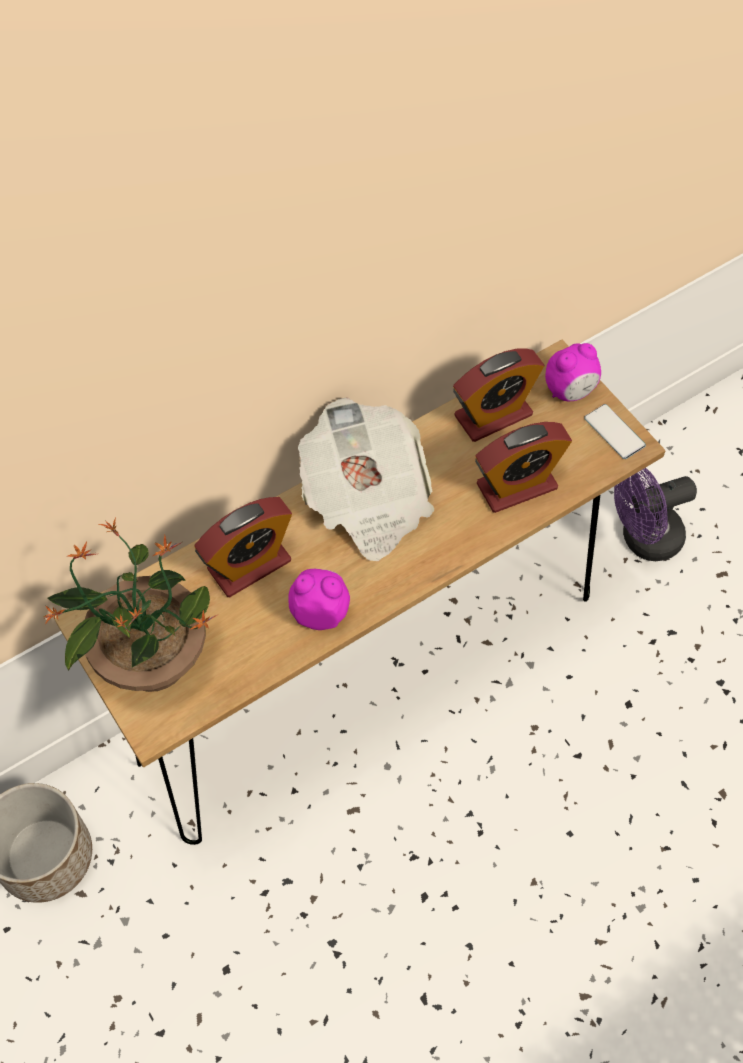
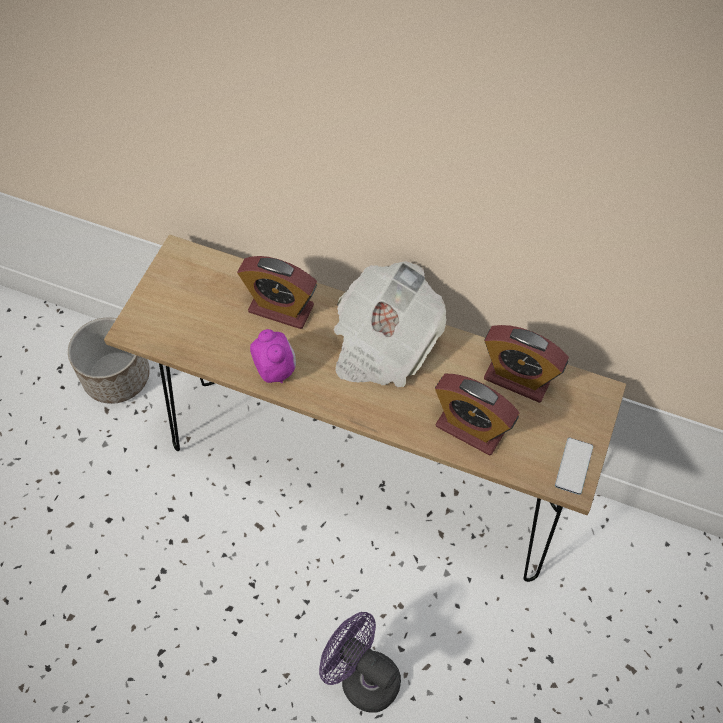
camera: 55 degrees right, 0 degrees up
potted plant [43,517,217,692] -> none
alarm clock [545,343,601,401] -> none
purple fan [614,468,697,561] -> purple fan moved to [319,612,401,713]

